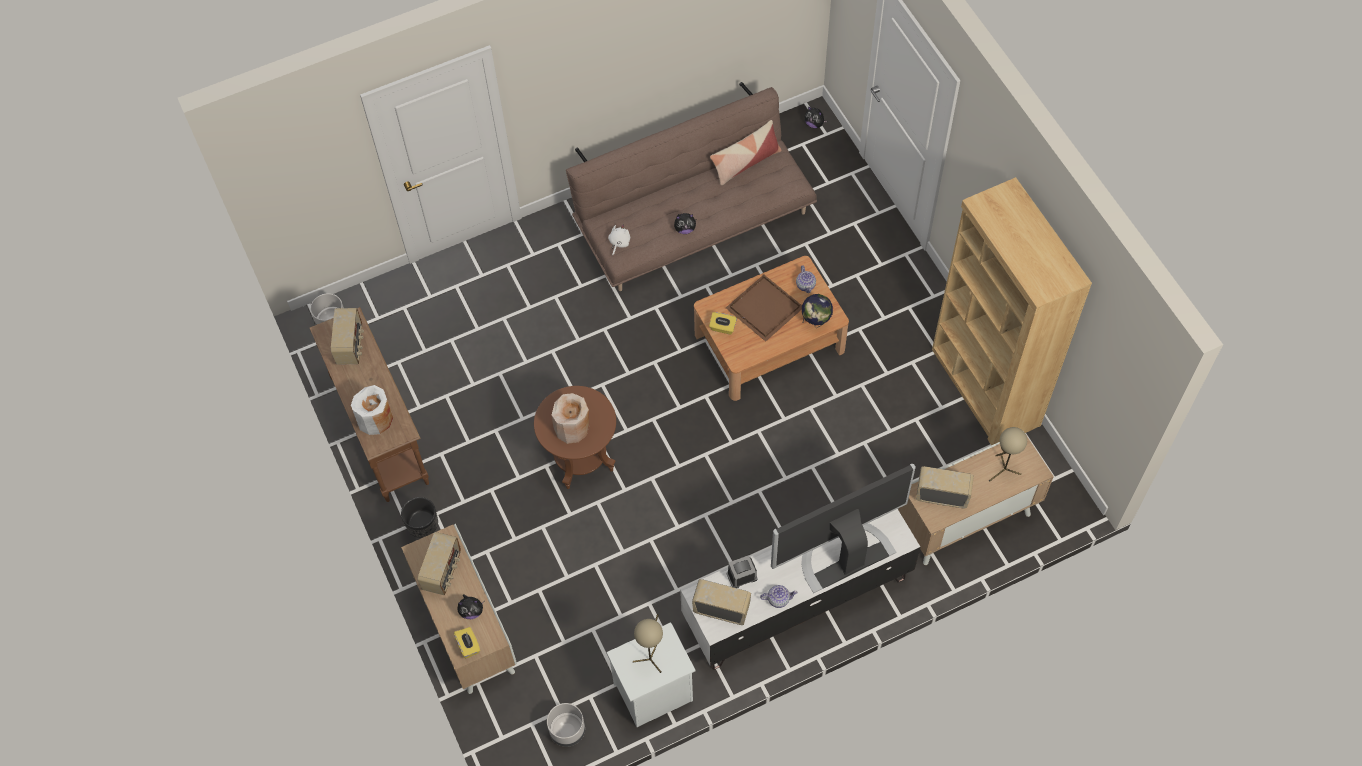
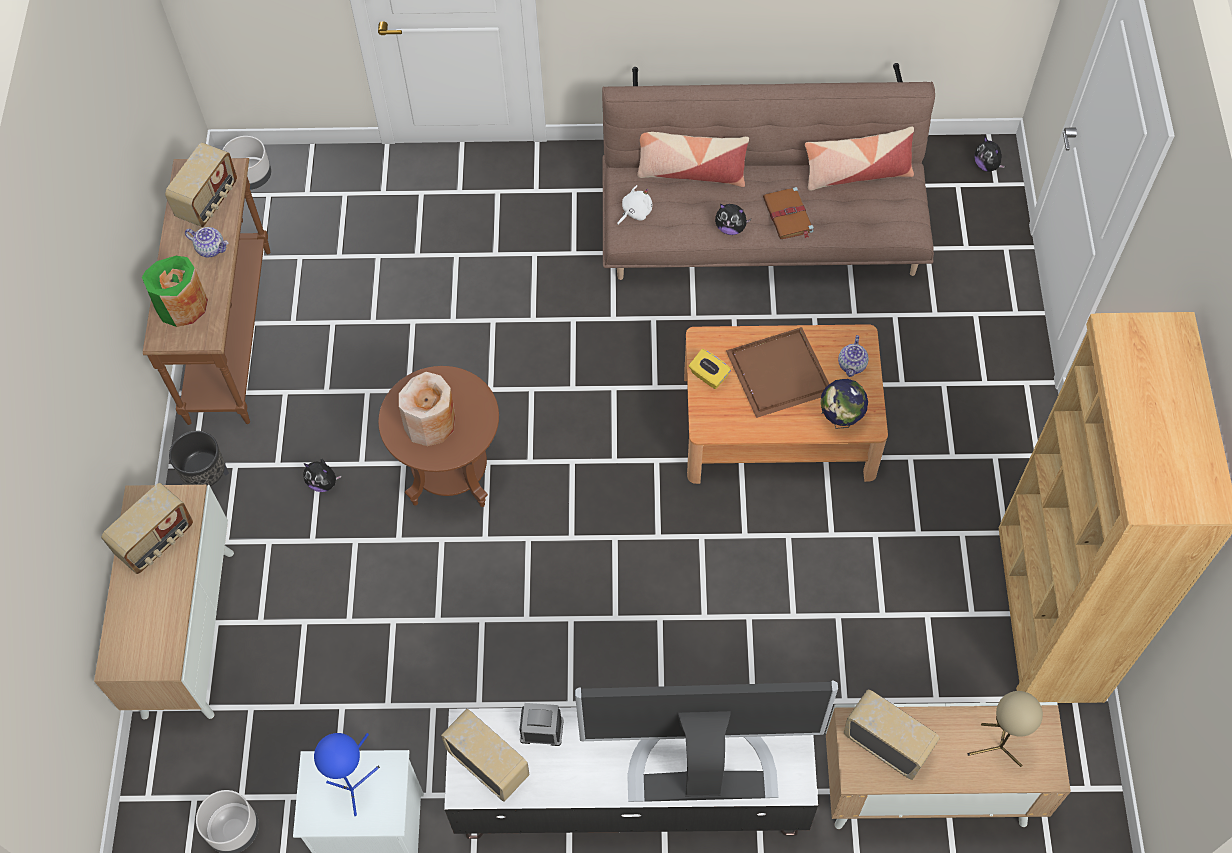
camera: 25 degrees right, 0 degrees up
white vase [351,385,393,435] -> green vase [142,256,208,327]
yellow tissue box [454,627,480,658] -> none
plush toy [457,594,485,619] -> plush toy moved to [303,459,342,492]
beige table lamp [633,614,663,673] -> blue table lamp [314,733,380,816]
teapot [760,585,798,608] -> teapot moved to [185,227,228,257]
none -> pillow [637,132,749,187]
none -> brown book [763,187,814,239]

